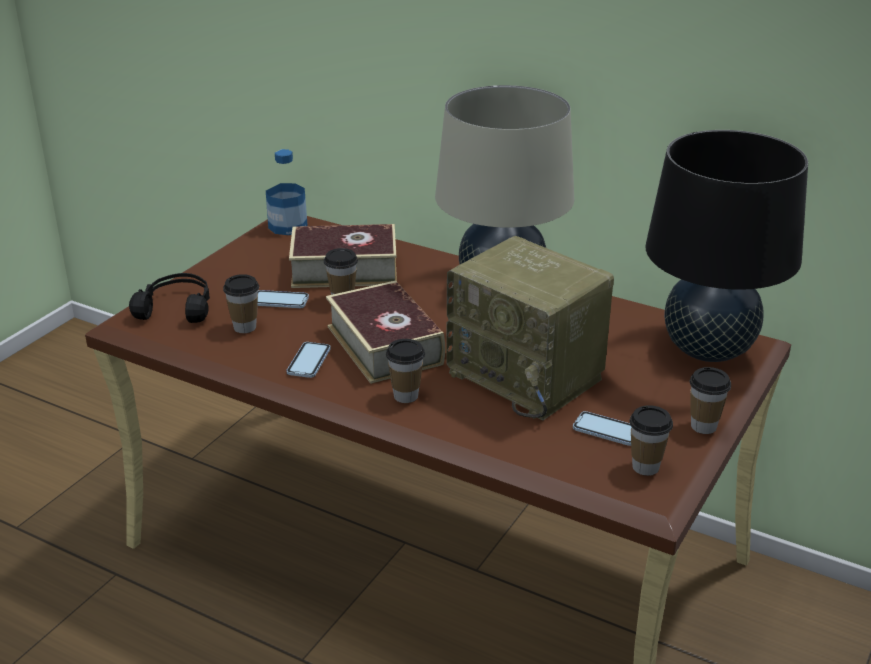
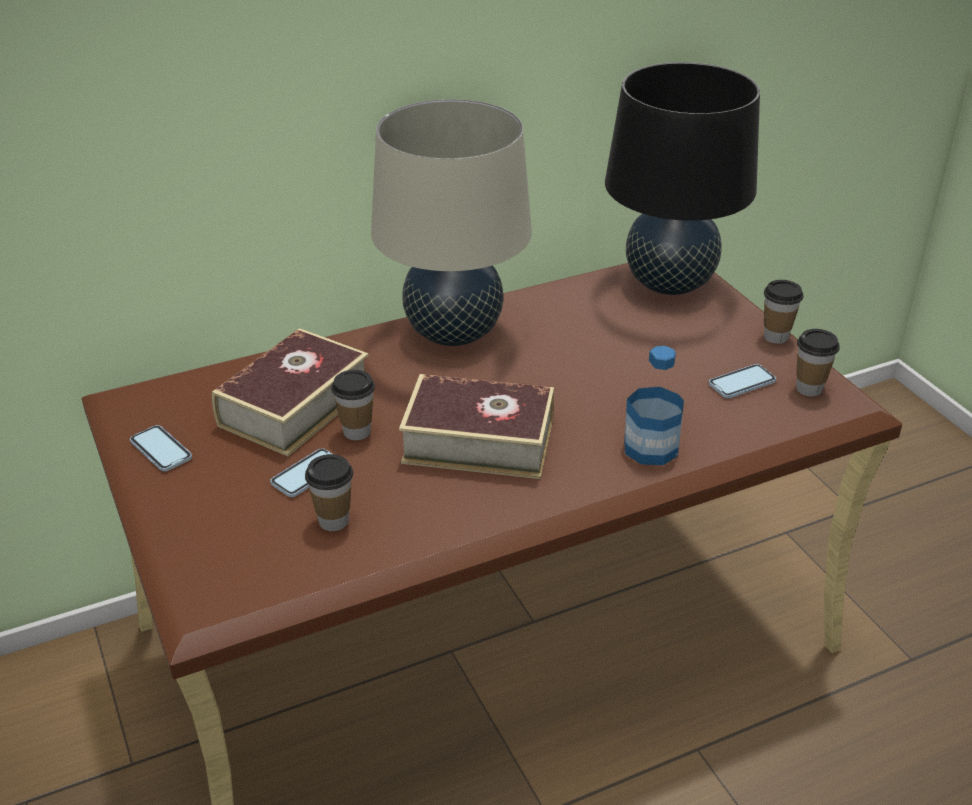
camera: 55 degrees left, 5 degrees up
black headphones [129,273,210,323] -> none
bottle [266,149,308,235] -> bottle moved to [624,346,684,465]
phone [286,342,331,378] -> phone moved to [130,425,192,472]
cup [386,339,425,403] -> none
radio [446,236,614,421] -> none

